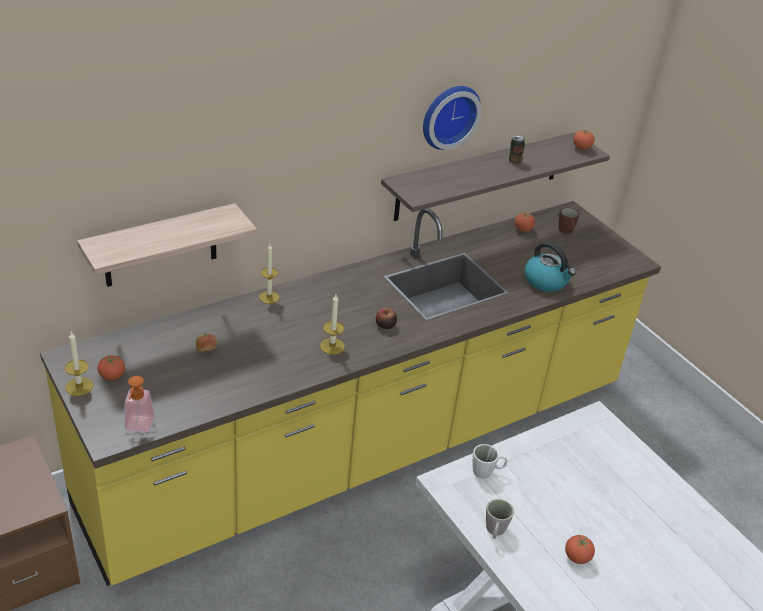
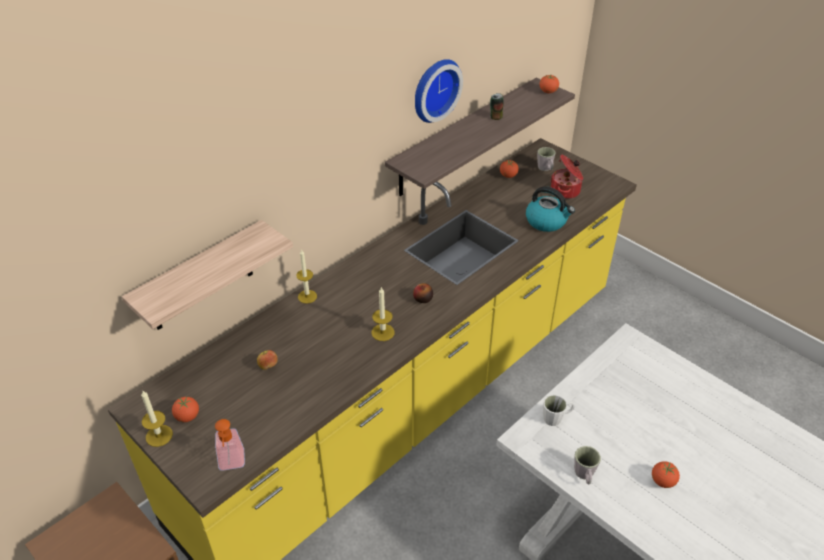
camera: 10 degrees left, 5 degrees up
brown mug [559,207,580,234] -> grey mug [537,147,556,171]
none -> cooking pot [550,155,583,199]

